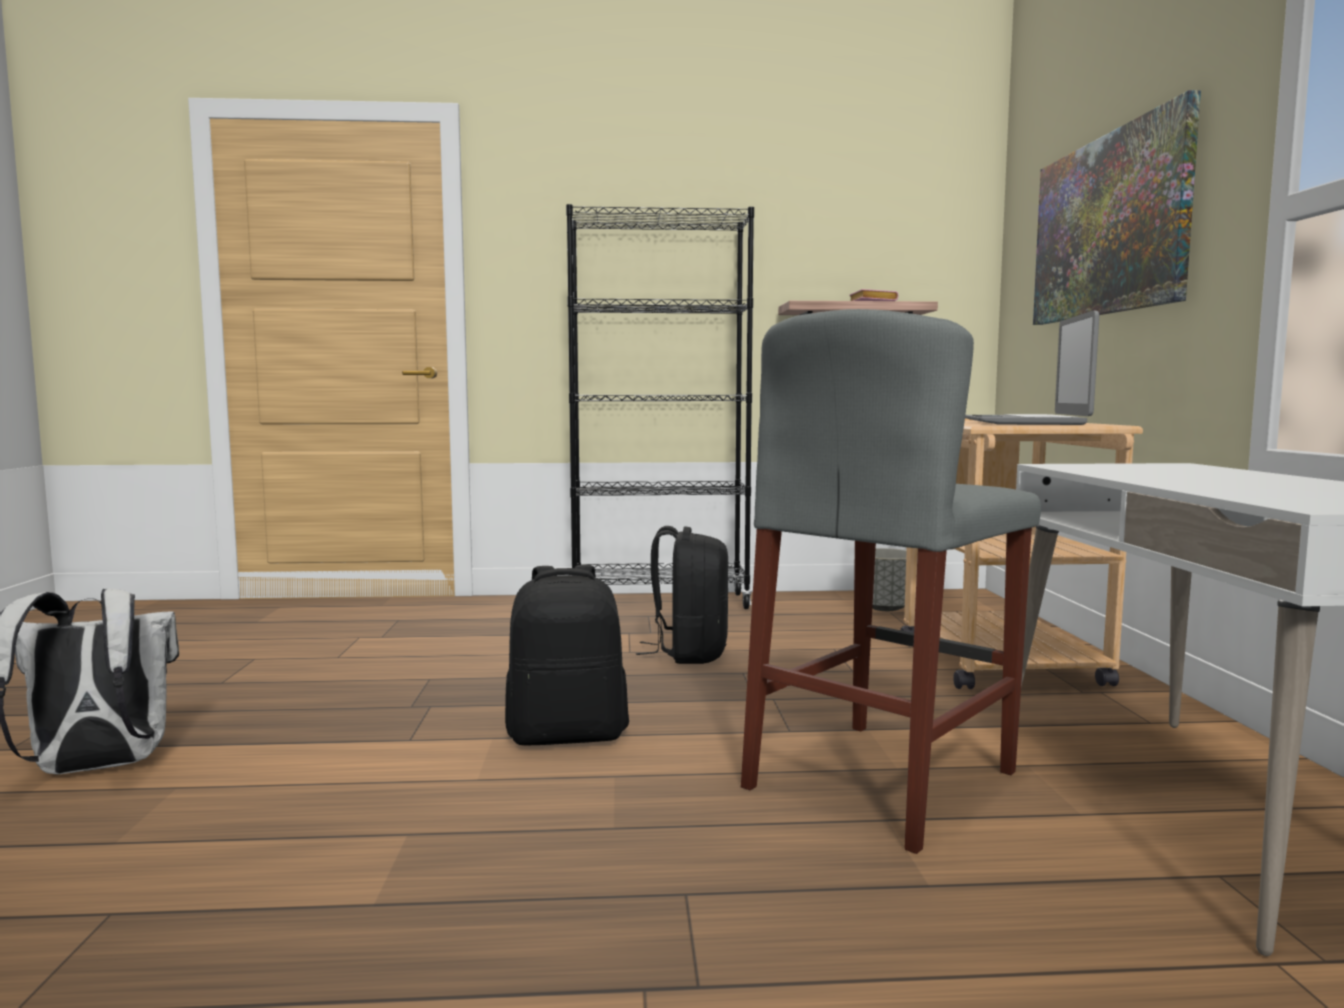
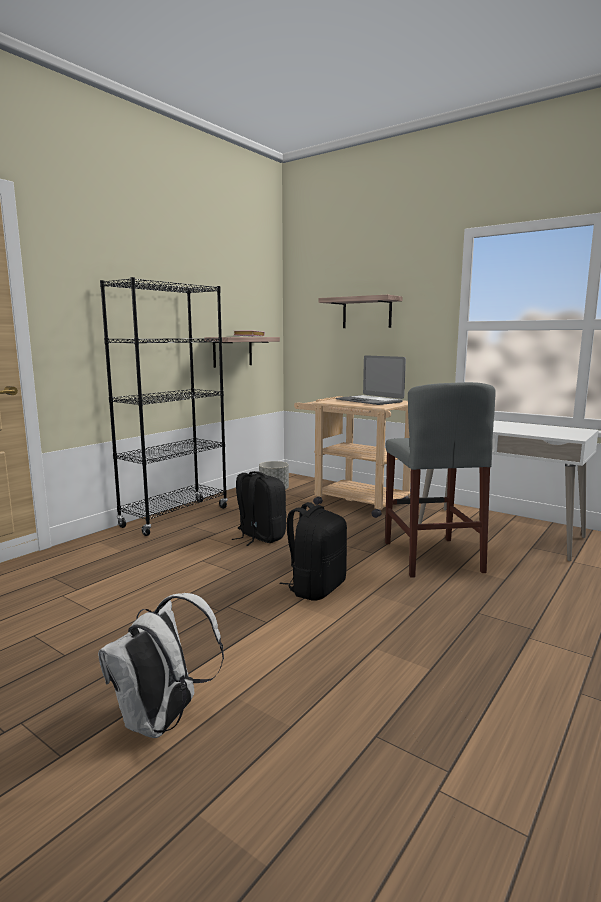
camera: 50 degrees left, 5 degrees up
picture [1033,90,1201,325] -> shelf [319,295,403,328]

